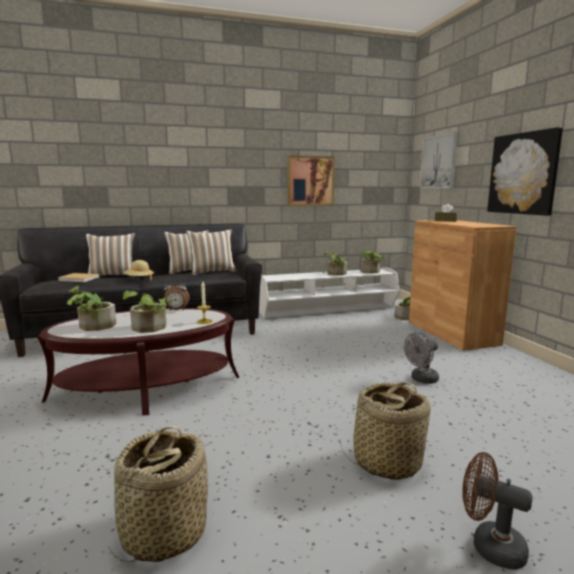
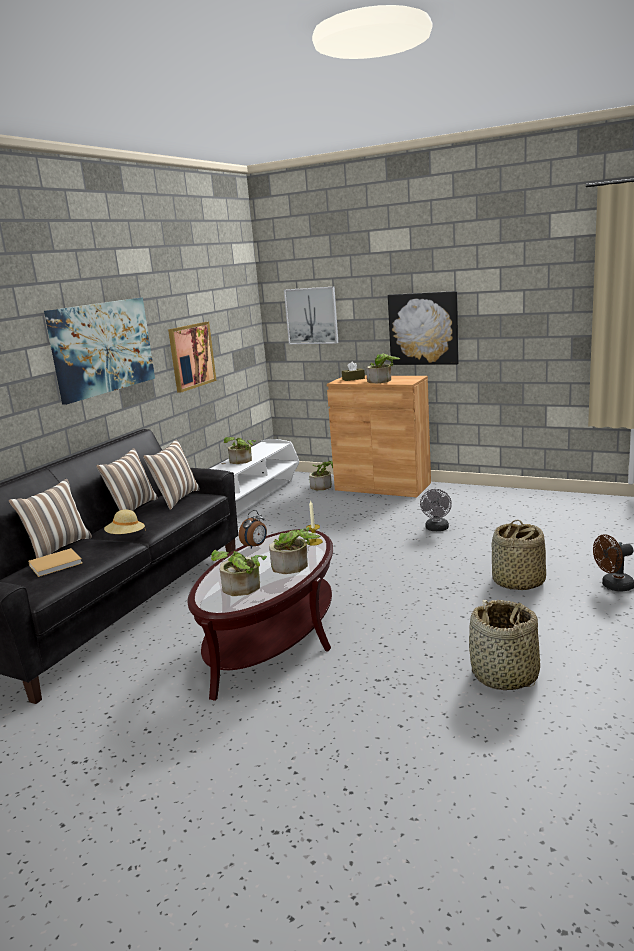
camera: 45 degrees left, 5 degrees up
potted plant [361,251,385,274] -> potted plant moved to [366,354,401,383]
none -> picture [44,297,155,405]

